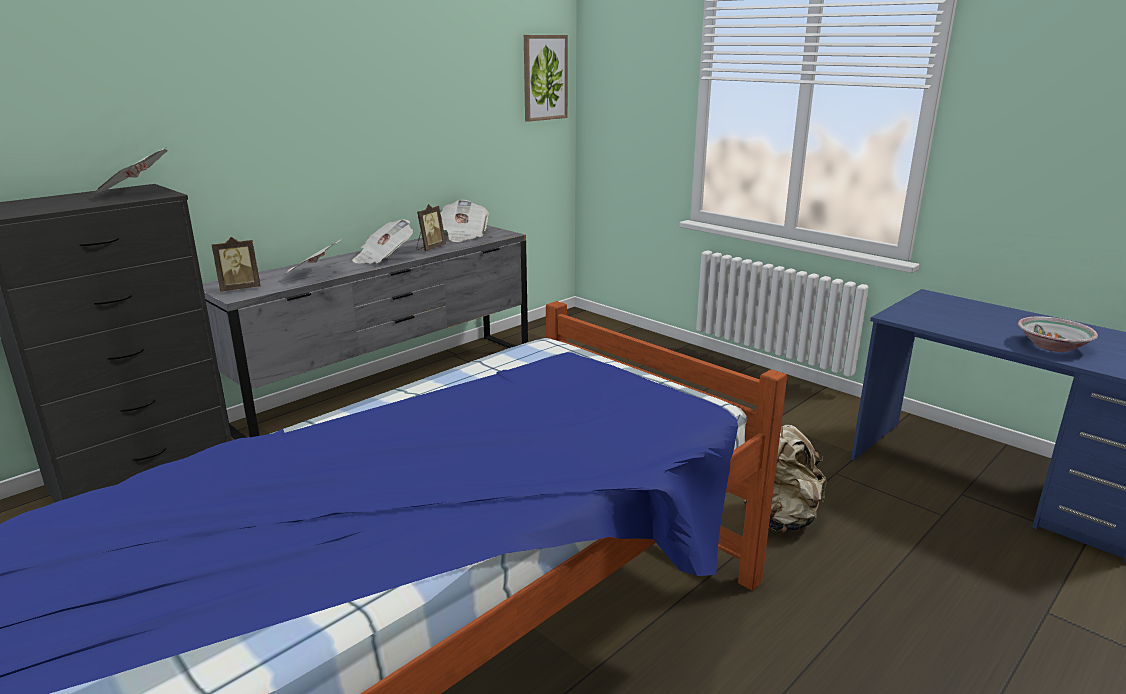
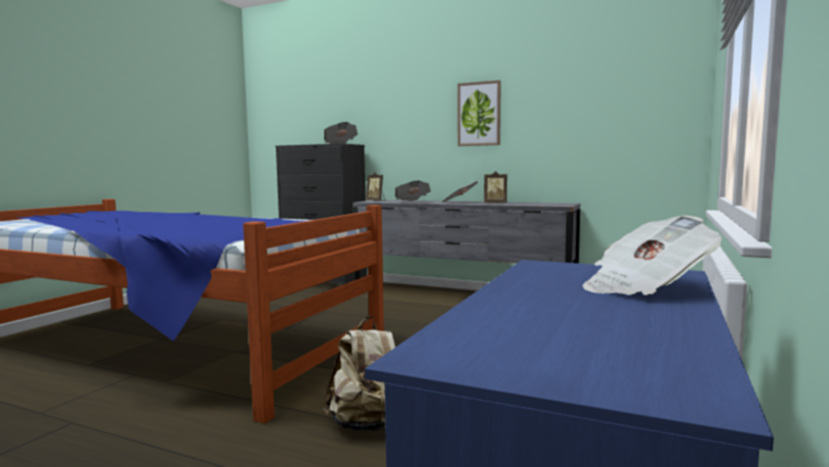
camera: 70 degrees right, 15 degrees down
newspaper [440,200,489,242] -> newspaper moved to [583,216,722,295]
picture [524,35,568,122] -> picture moved to [458,80,501,146]
bowl [1018,316,1098,352] -> none

